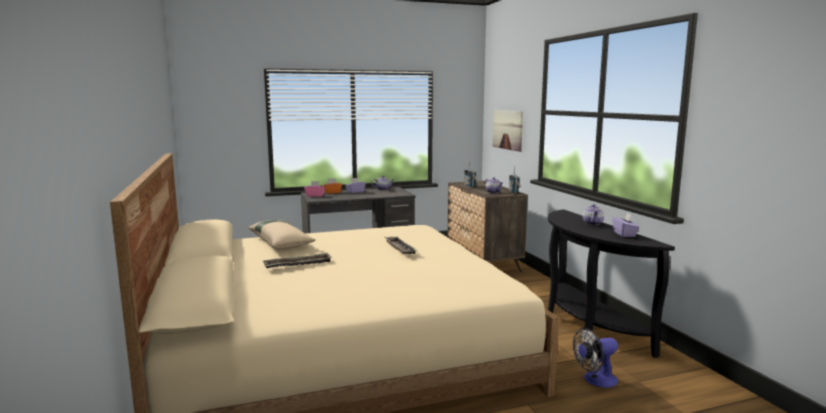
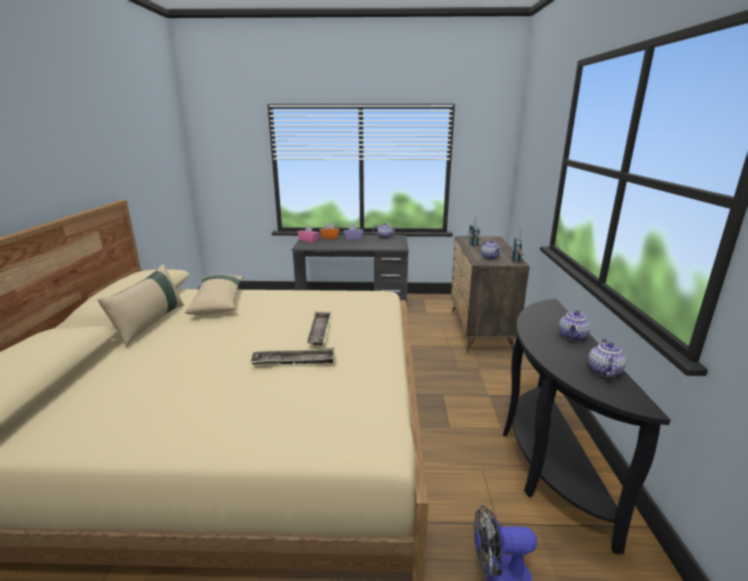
camera: 20 degrees right, 10 degrees up
tray [262,252,332,268] -> tray moved to [250,348,335,365]
picture [493,110,523,152] -> none
purple tissue box [612,213,640,237] -> teapot [588,338,626,377]
none -> beige pillow [97,264,184,347]

